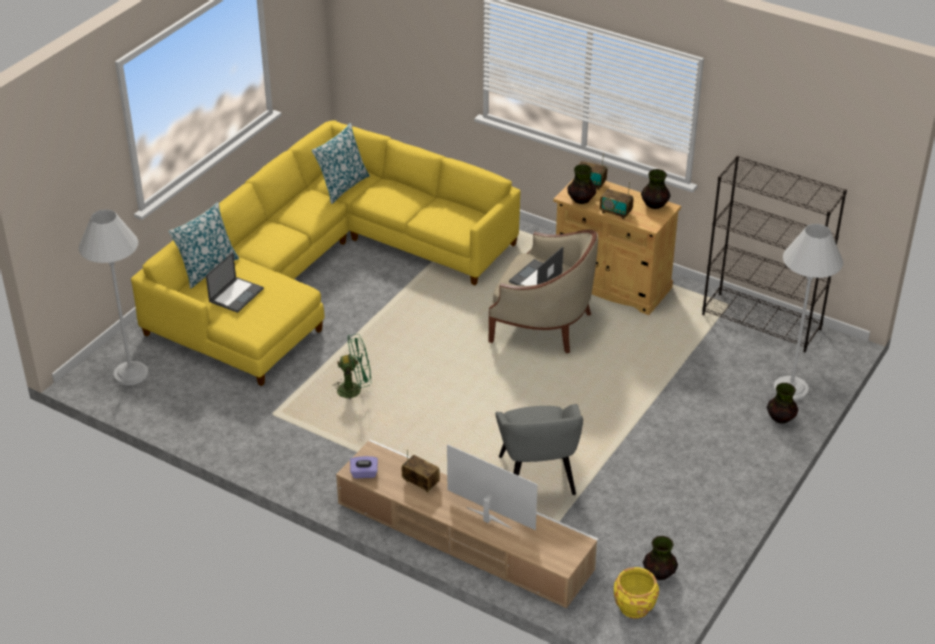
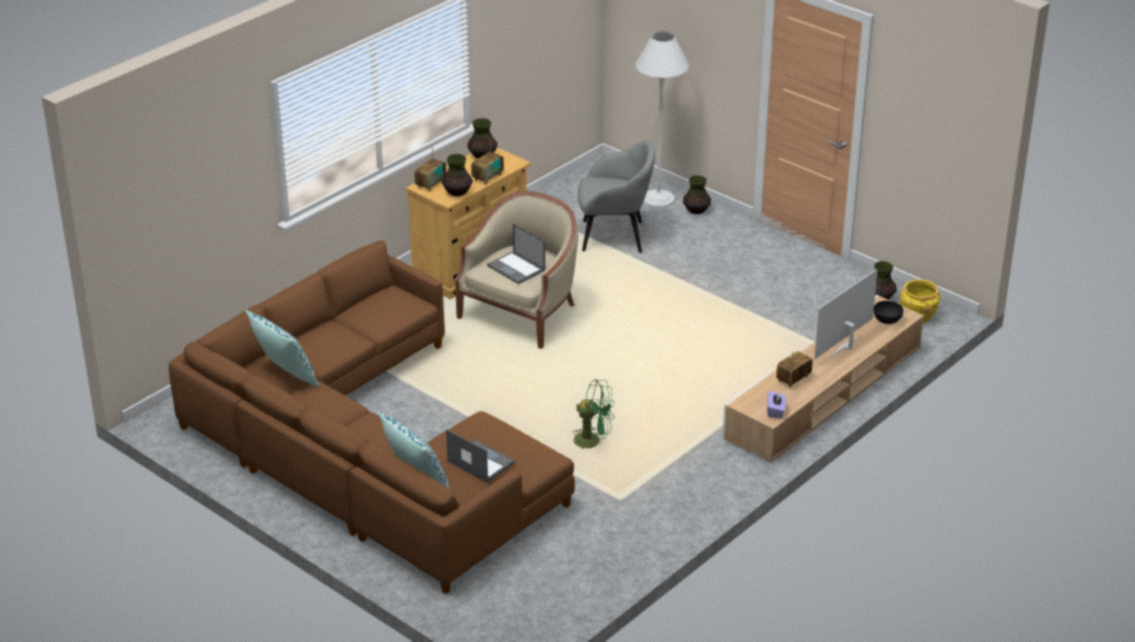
camera: 80 degrees left, 5 degrees down
white floor lamp [79,209,149,386] -> none
yellow sofa [131,120,521,386] -> brown sofa [169,240,575,594]
green fan [333,334,371,399] -> green fan turned 105 degrees clockwise [572,379,614,449]
grey armchair [495,404,583,495] -> grey armchair moved to [577,141,655,253]
black bookcase [702,156,847,353] -> none
none -> black bowl [874,301,903,324]

